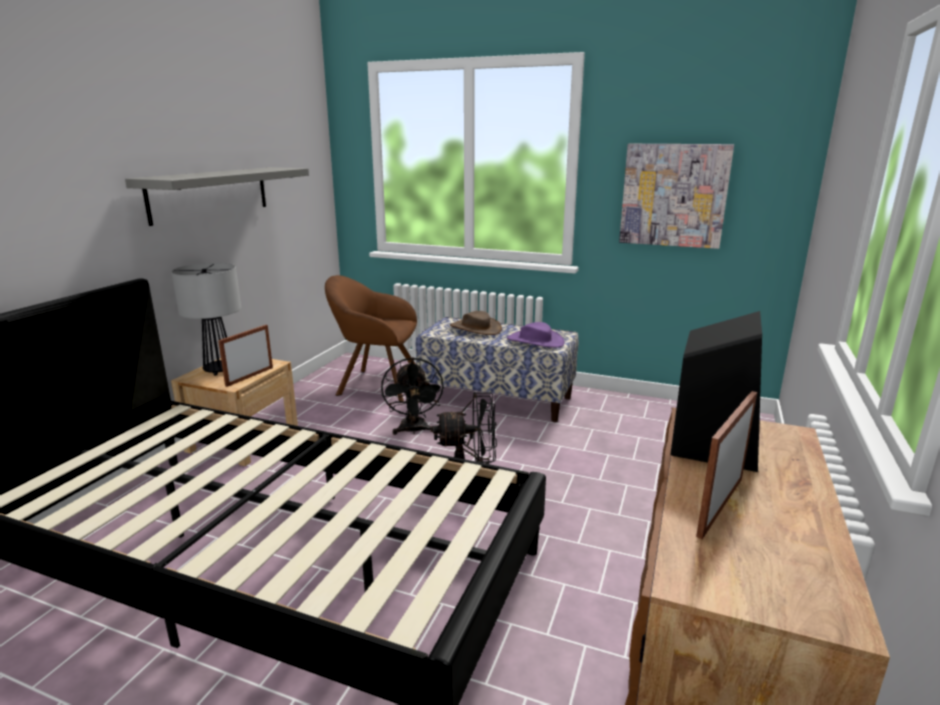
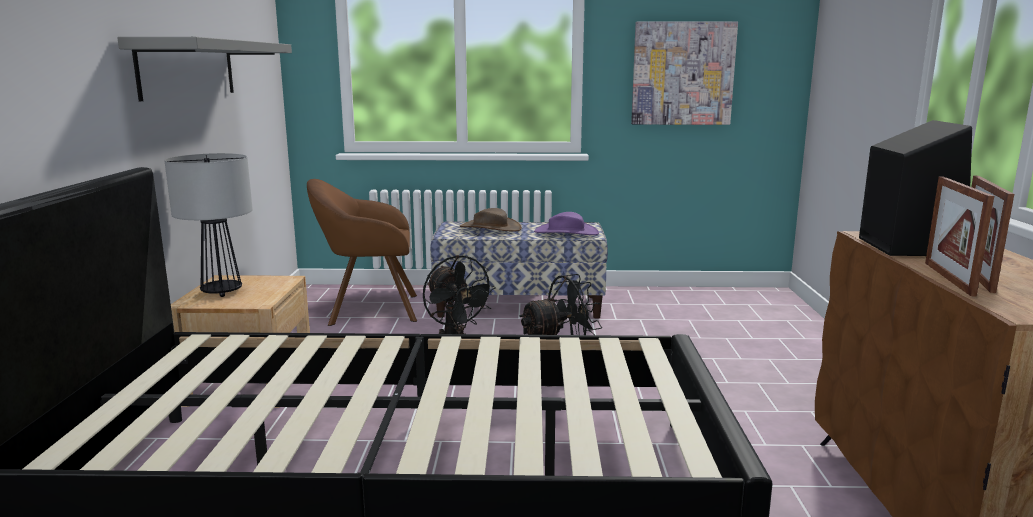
camera: 20 degrees left, 5 degrees down
picture frame [218,325,273,387] -> picture frame moved to [925,177,994,297]

